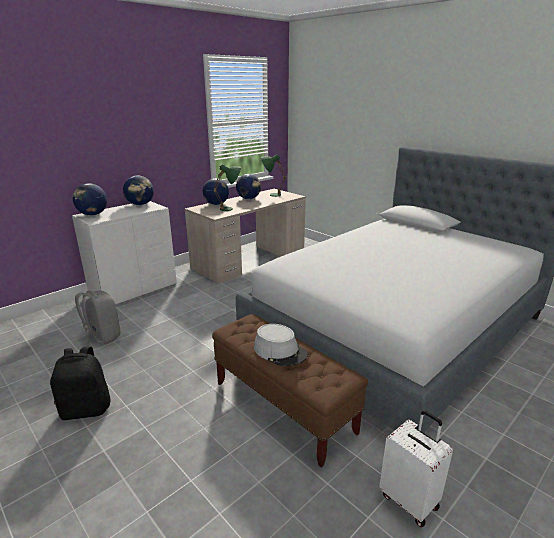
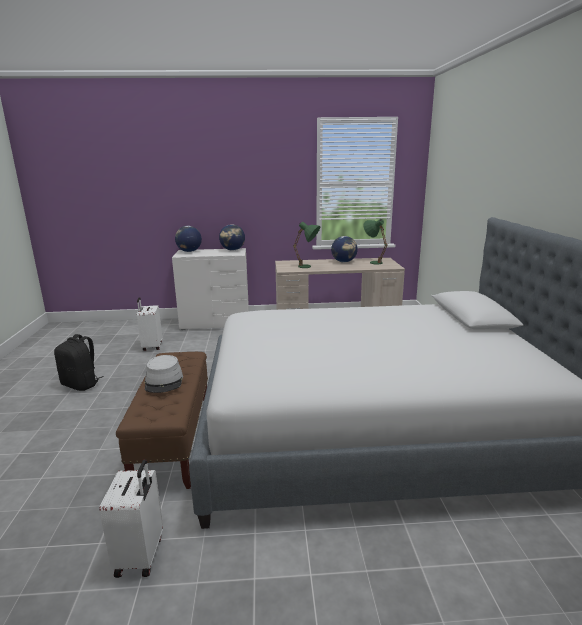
camera: 40 degrees right, 5 degrees down
grey backpack [75,290,120,347] -> white suitcase [137,297,162,351]
globe [203,178,229,205] -> none

